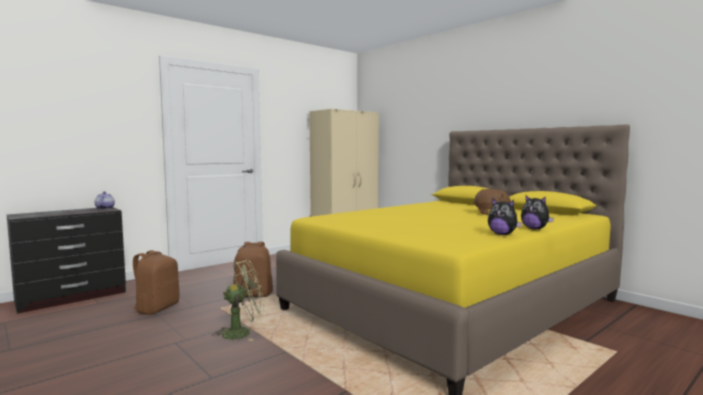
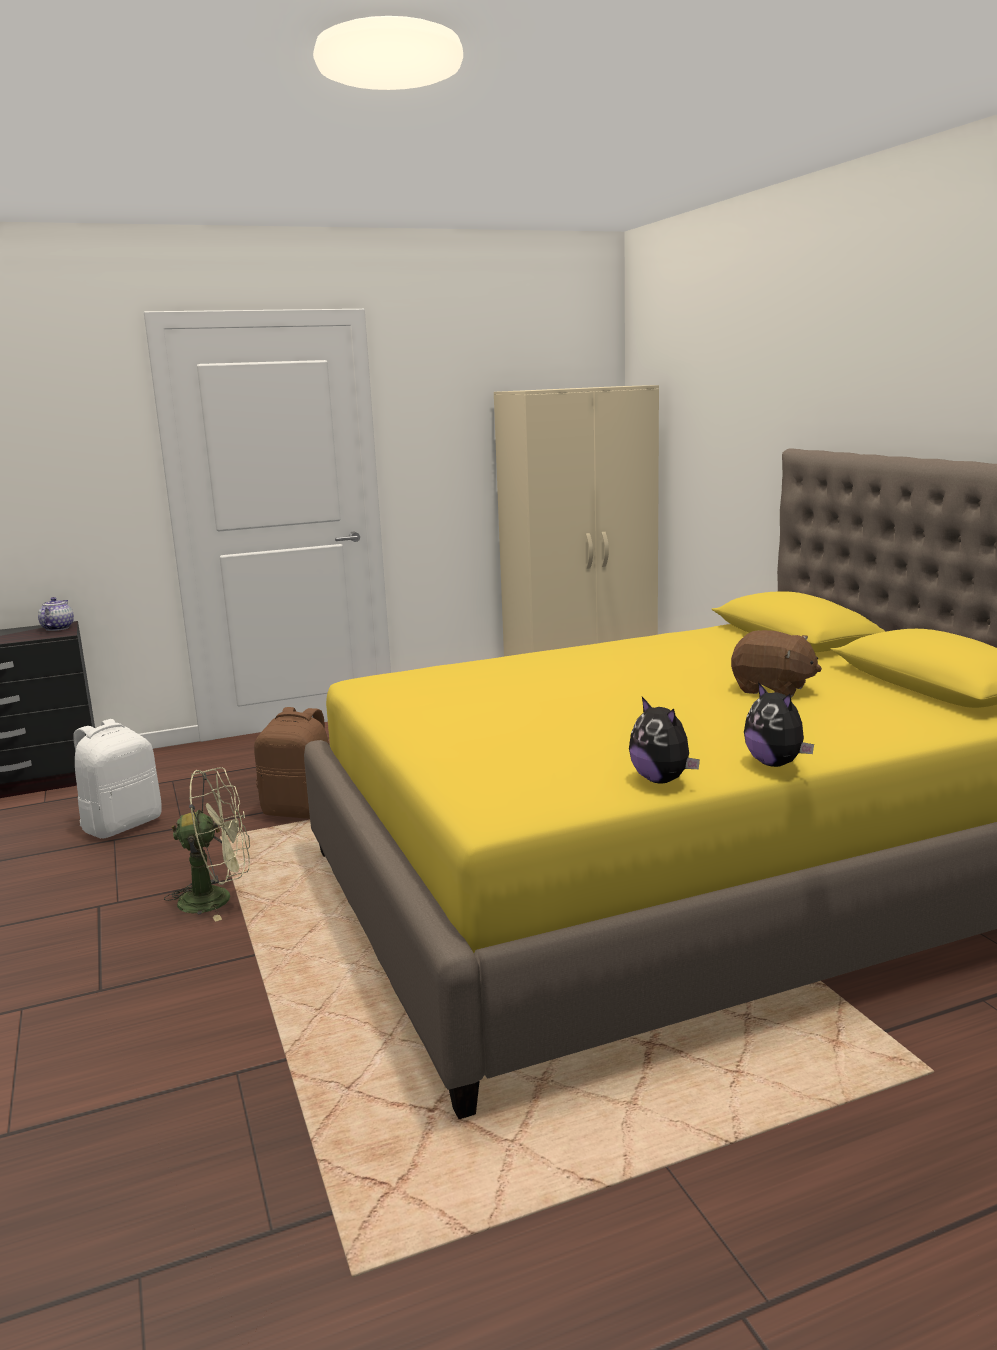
camera: 20 degrees right, 10 degrees up
brown backpack [130,250,179,315] -> white backpack [73,719,162,838]

